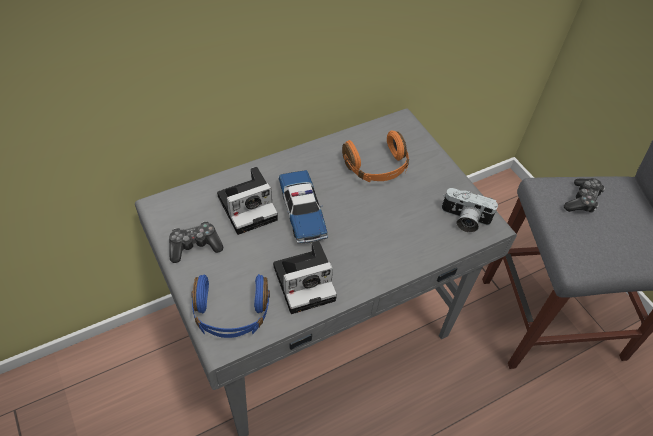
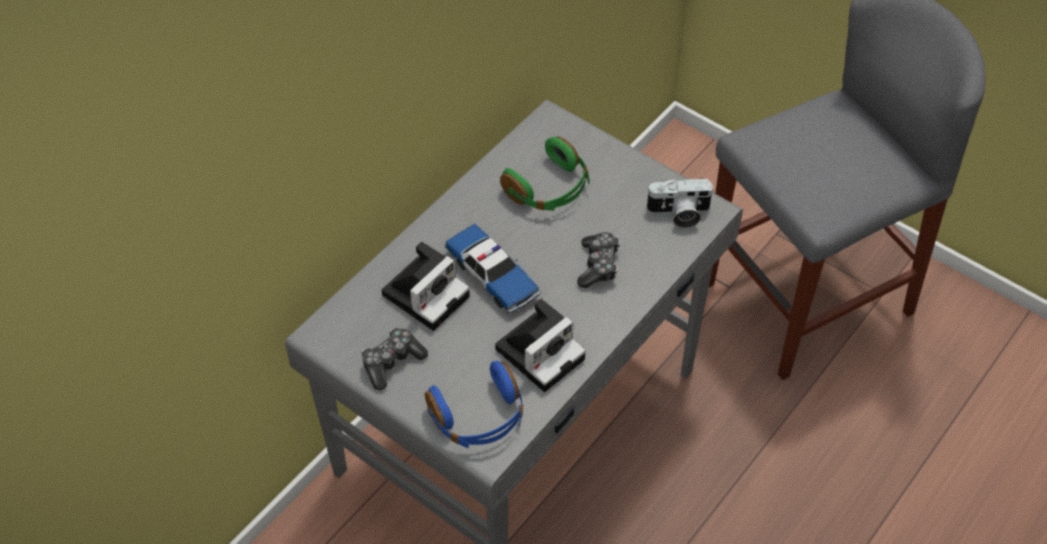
camera: 20 degrees left, 0 degrees up
orange headphones [342,131,409,182] -> green headphones [500,136,590,211]
game controller [564,178,605,212] -> game controller moved to [577,232,620,288]

